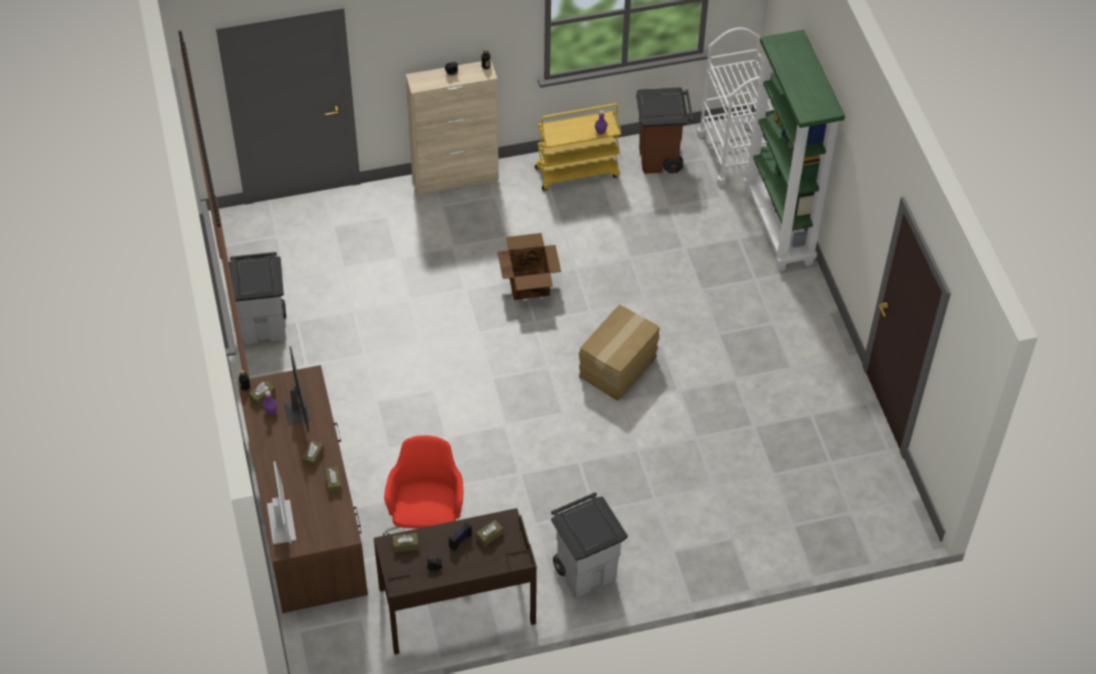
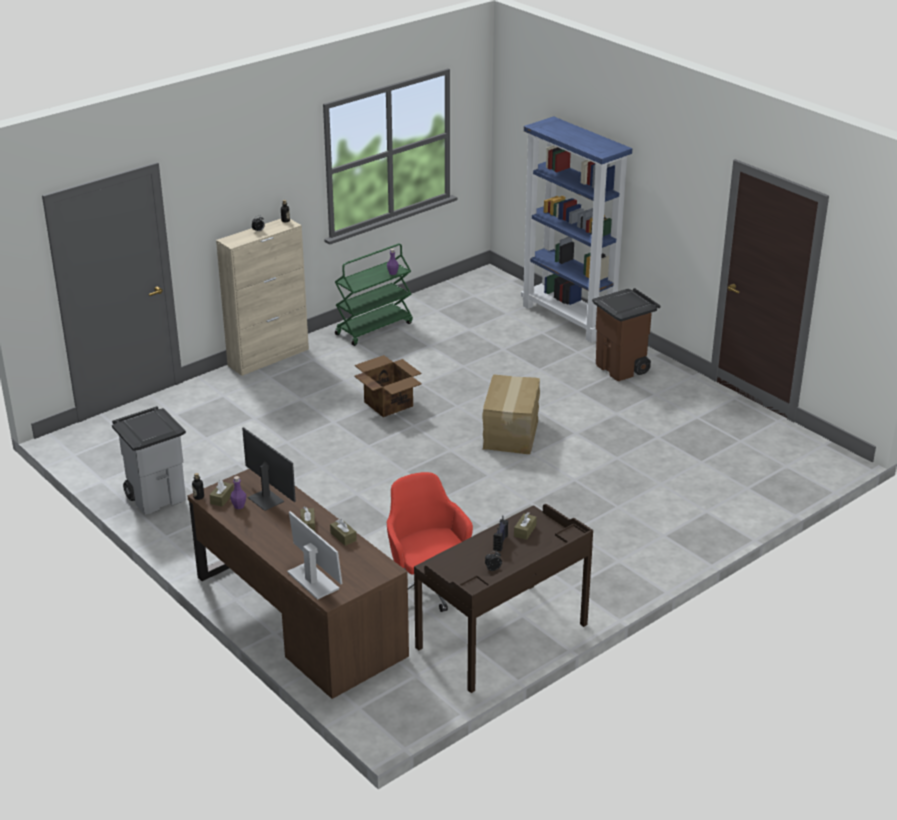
camera: 25 degrees left, 20 degrees down
brown tissue box [392,533,419,552] -> none
yellow cart [535,103,621,191] -> green cart [335,244,413,346]
grey trash can [551,492,628,598] -> none
brown trash can [636,87,693,174] -> brown trash can moved to [592,288,660,381]
white cart [697,27,775,186] -> none
green bookcase [744,30,845,271] -> blue bookcase [521,116,632,343]

